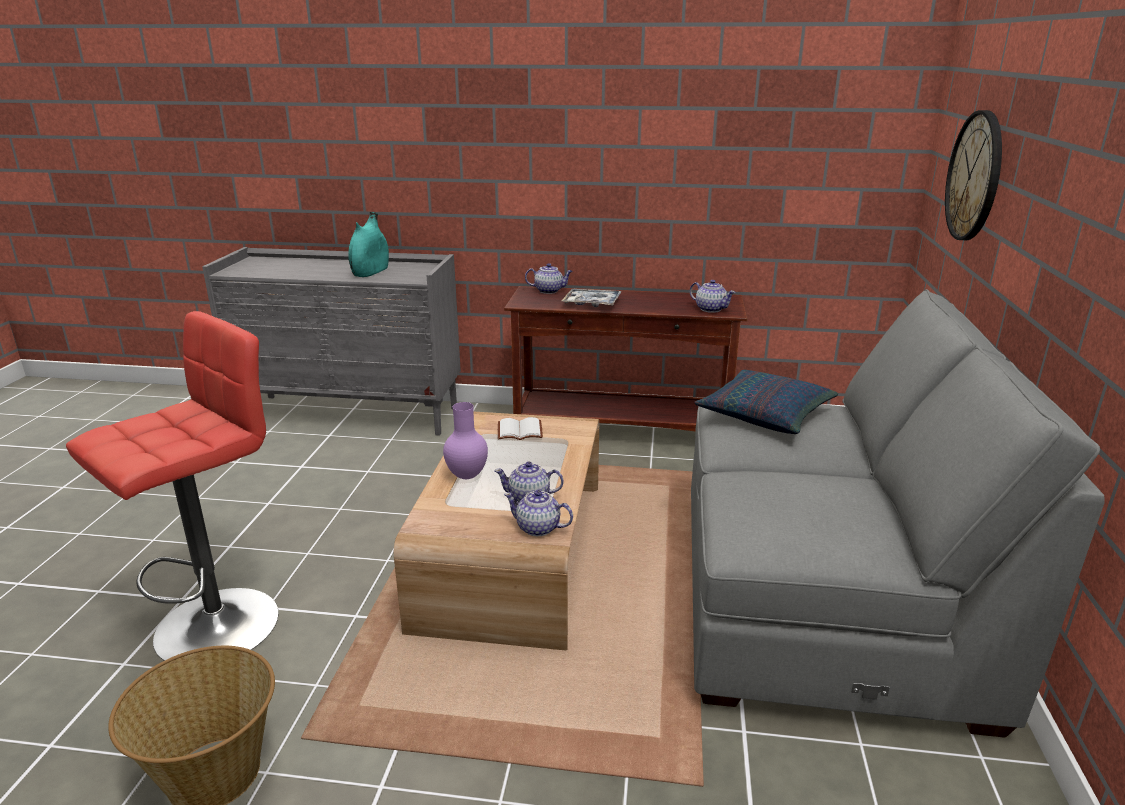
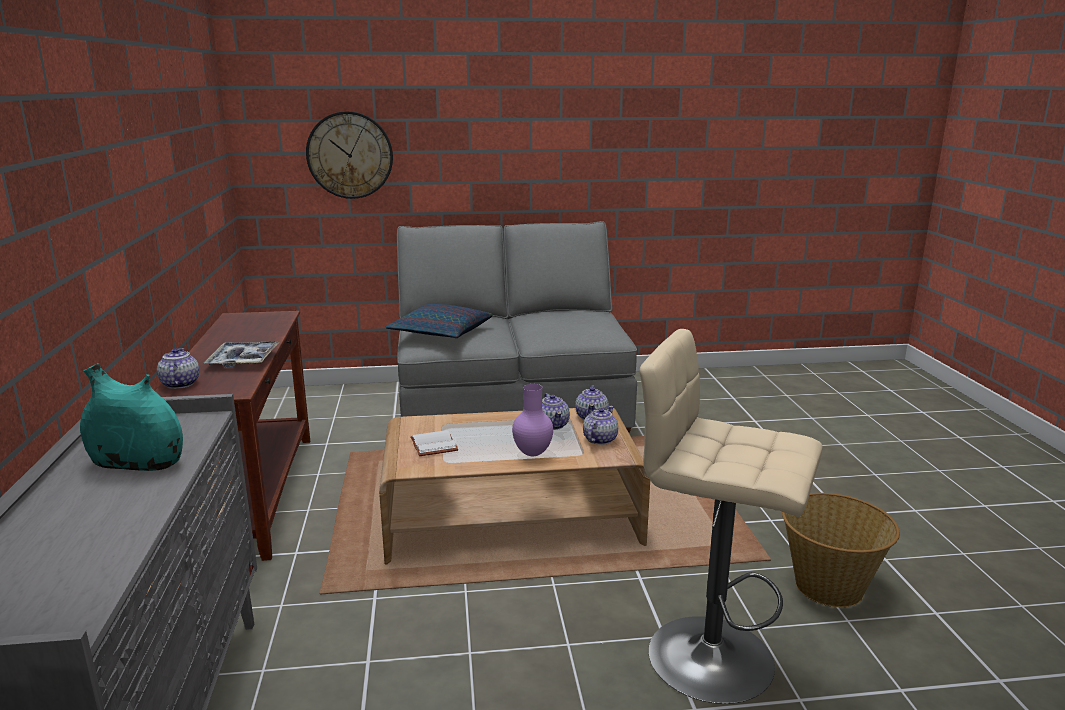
camera: 105 degrees left, 5 degrees down
red stool [66,311,279,661] -> beige stool [639,329,823,704]
teapot [690,280,736,313] -> teapot moved to [583,406,618,445]

